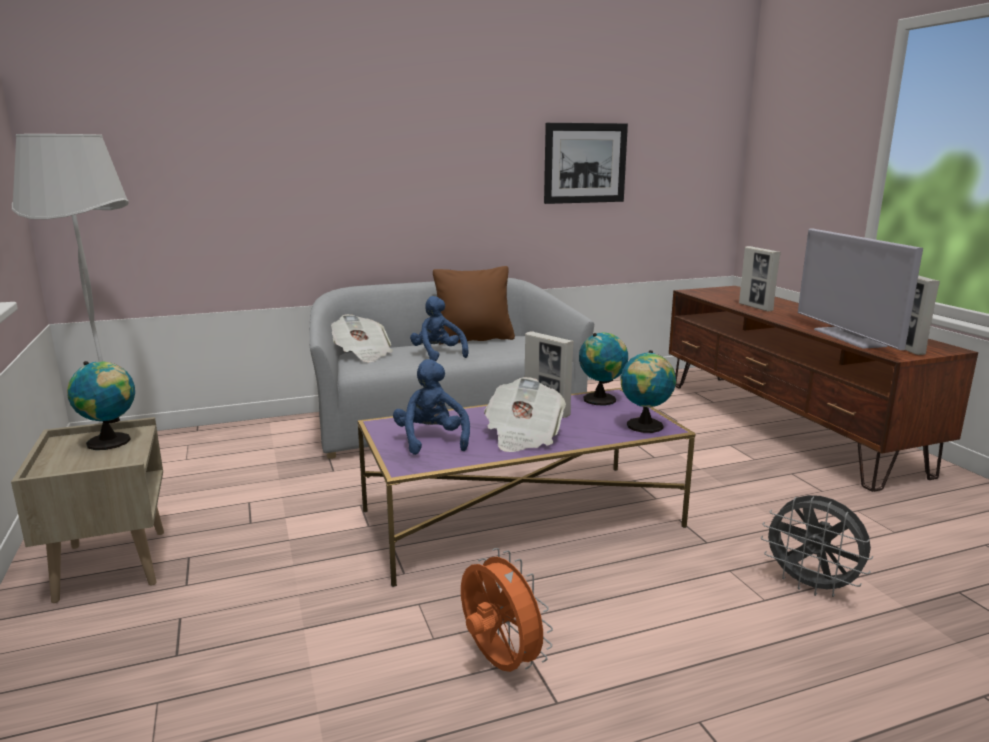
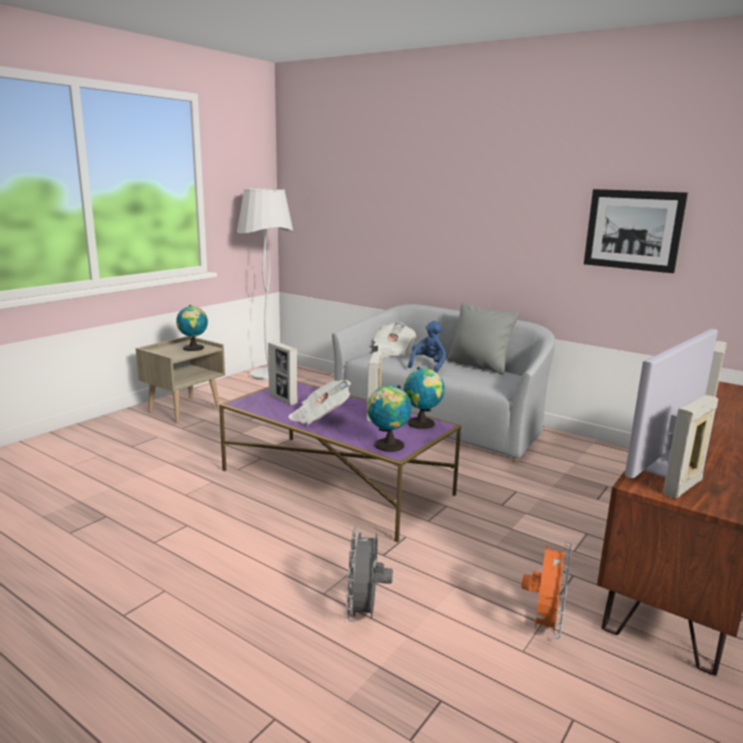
camera: 55 degrees right, 0 degrees up
blue plush toy [393,359,470,455] -> picture frame [268,341,298,405]
brown pillow [433,266,515,345] -> grey pillow [447,303,518,375]
orange fan [461,548,553,672] -> orange fan moved to [522,542,572,639]

